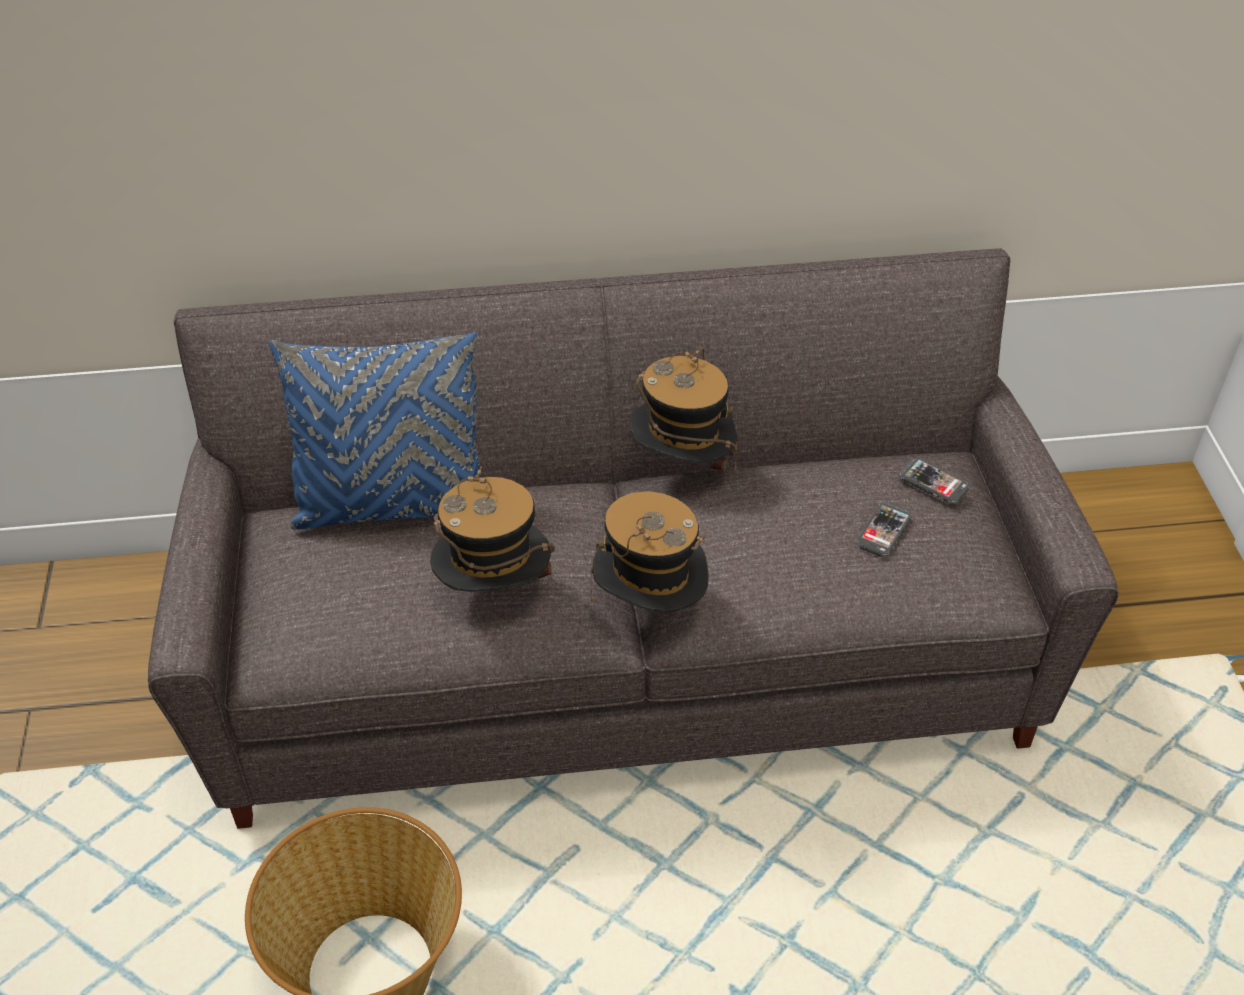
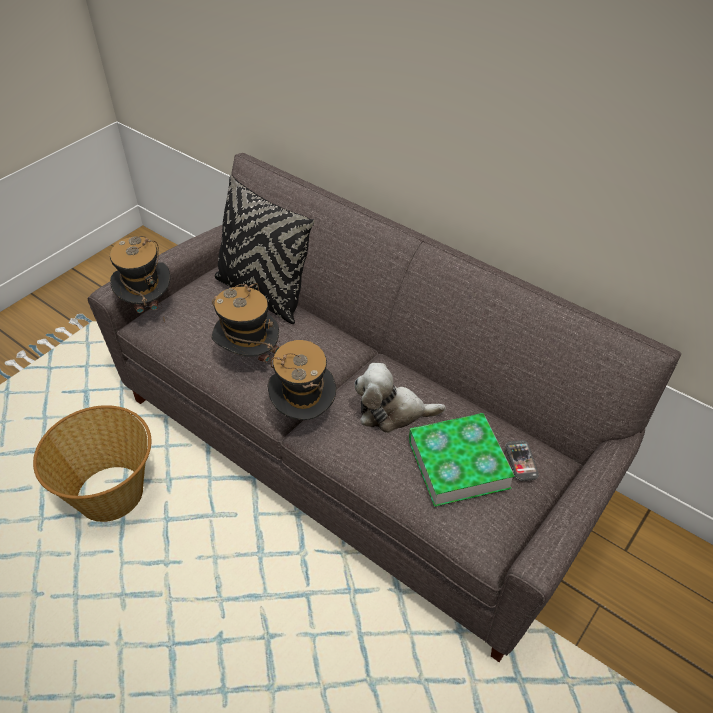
camera: 45 degrees right, 0 degrees up
blue pillow [269,332,482,530] -> black pillow [215,175,315,324]
hat [631,348,738,471] -> hat moved to [110,236,171,322]
phone [857,502,912,557] -> book [409,413,515,507]
none -> plush toy [354,363,446,433]

